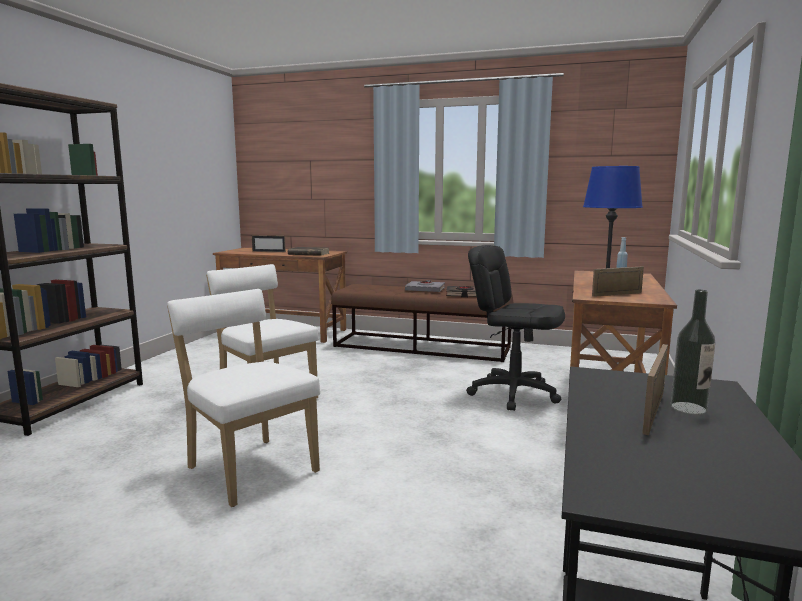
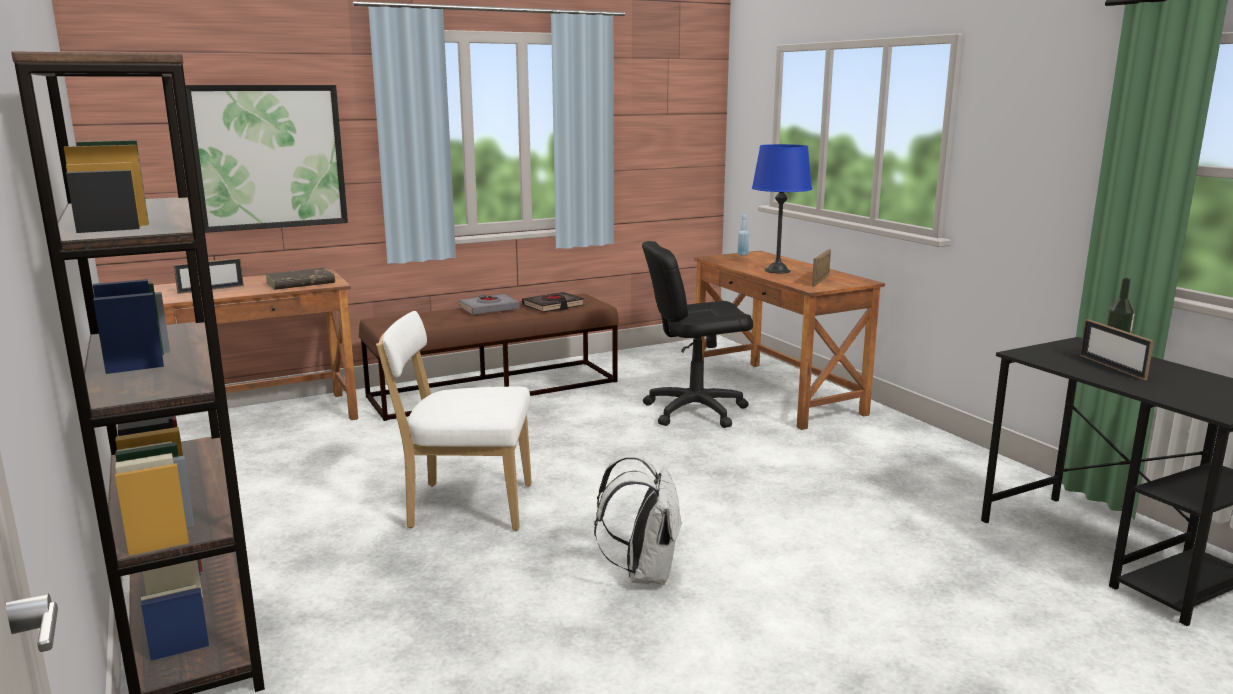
camera: 45 degrees left, 5 degrees up
white chair [167,289,320,507] -> white backpack [594,455,682,585]
none -> picture [185,85,348,233]

